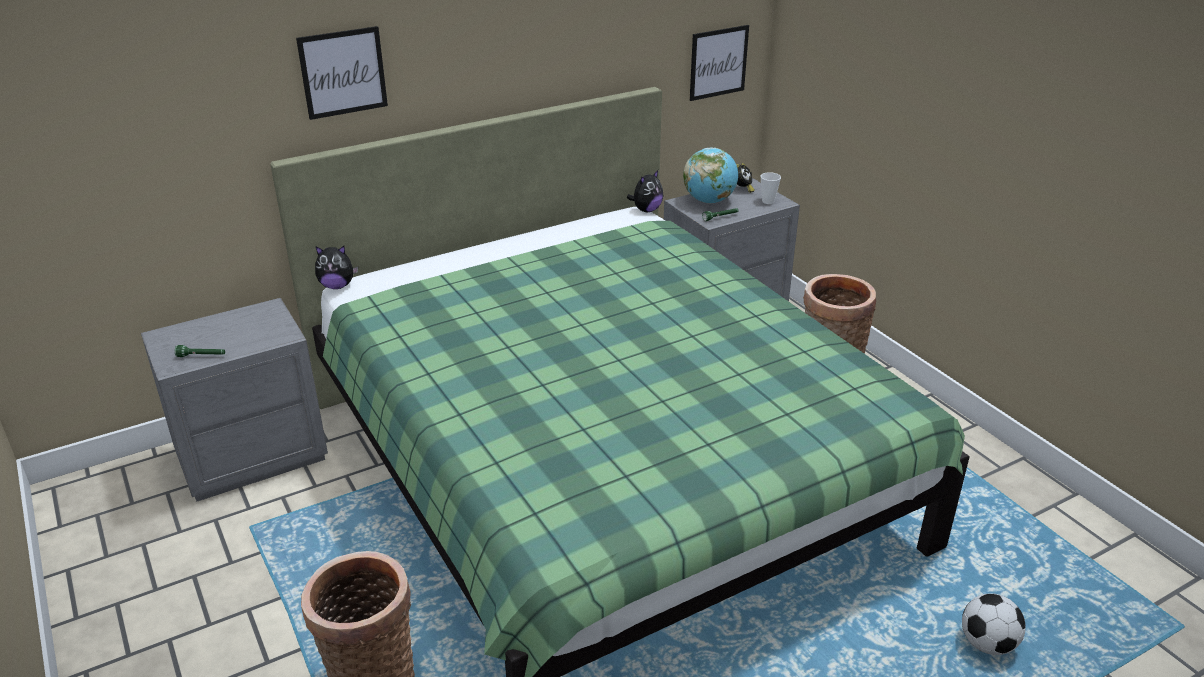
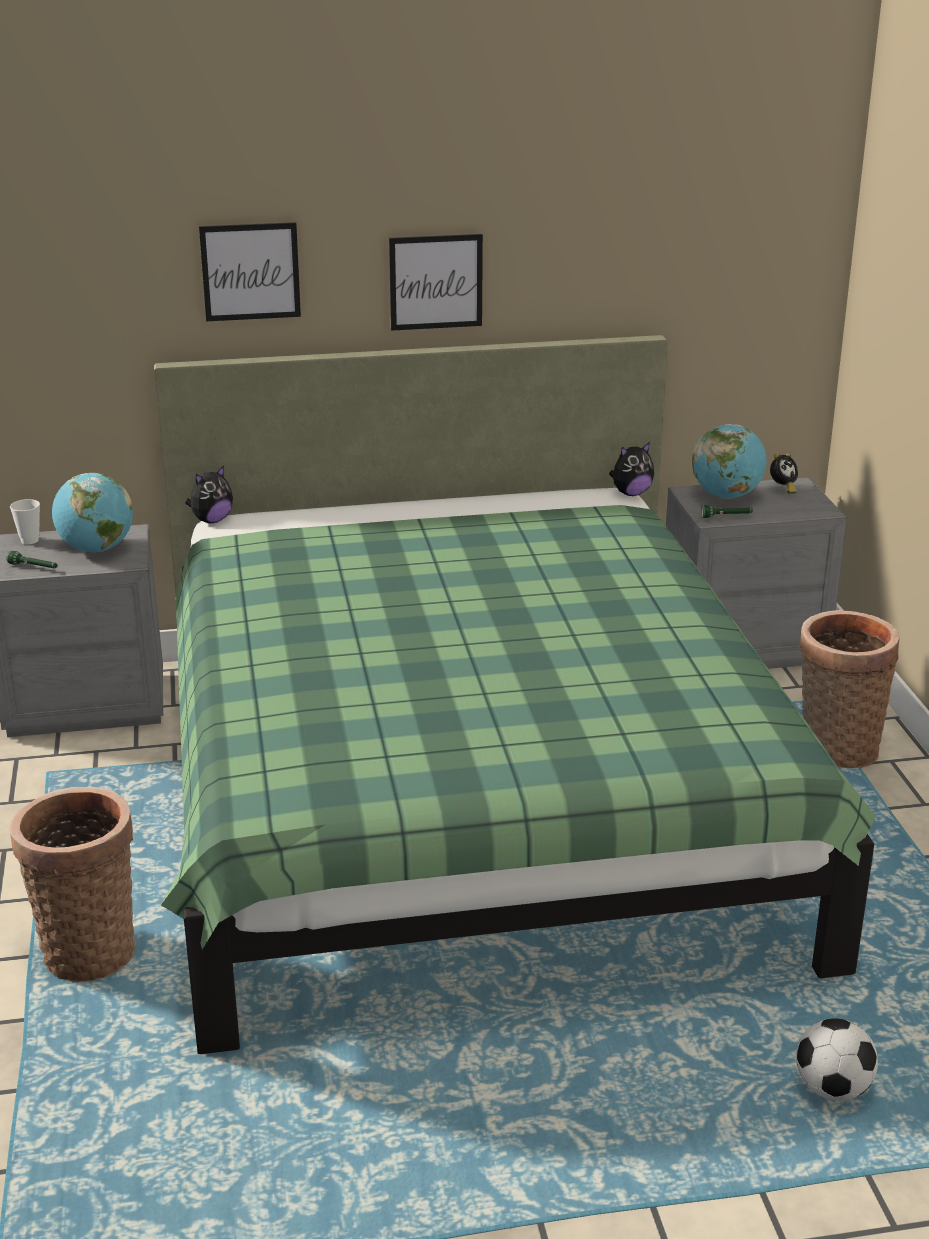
camera: 20 degrees right, 5 degrees down
plush toy [315,246,358,289] -> plush toy turned 60 degrees counterclockwise [185,465,233,523]
picture [690,25,749,101] -> picture moved to [389,234,483,331]
cup [760,172,781,204] -> cup moved to [10,499,40,544]
none -> globe [52,473,133,552]

